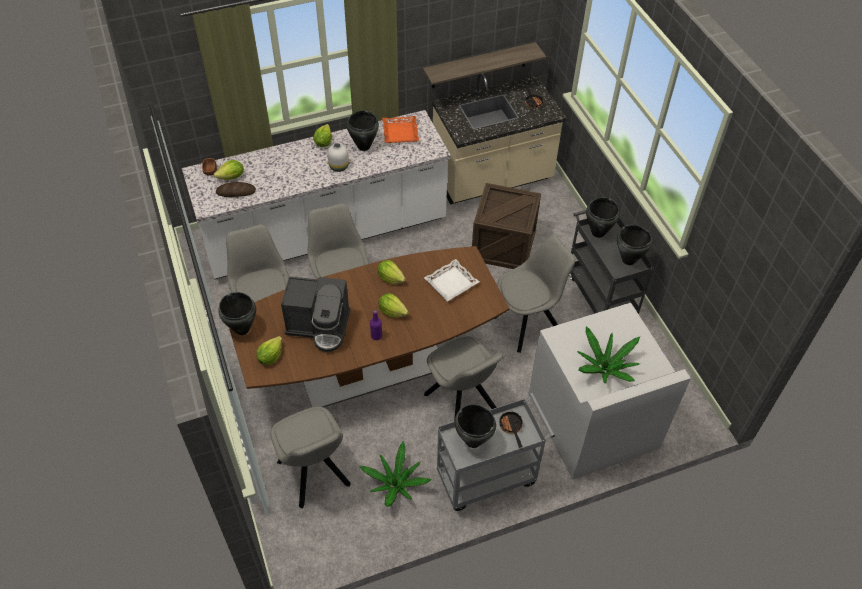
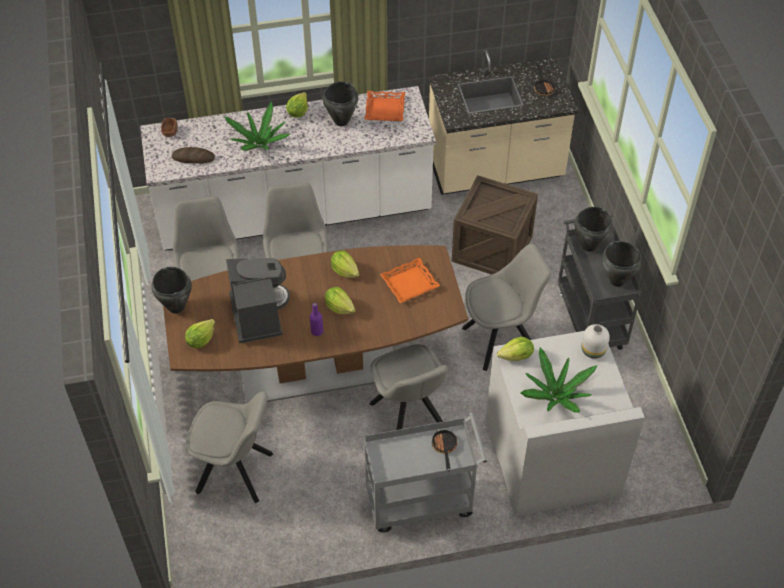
camera: 10 degrees right, 0 degrees up
lettuce [214,160,244,180] -> lettuce moved to [497,337,534,361]
grey chair [270,407,351,508] -> grey chair turned 60 degrees counterclockwise [186,391,273,503]
coffee machine [281,276,350,352] -> coffee machine turned 120 degrees counterclockwise [226,258,290,343]
white vase [327,143,349,172] -> white vase moved to [581,324,610,359]
potted plant [360,441,431,507] -> potted plant moved to [224,102,290,151]
shelf [423,42,546,88] -> none
white tray [424,259,479,302] -> orange tray [380,258,440,303]
black cooking pot [455,404,496,448] -> none

